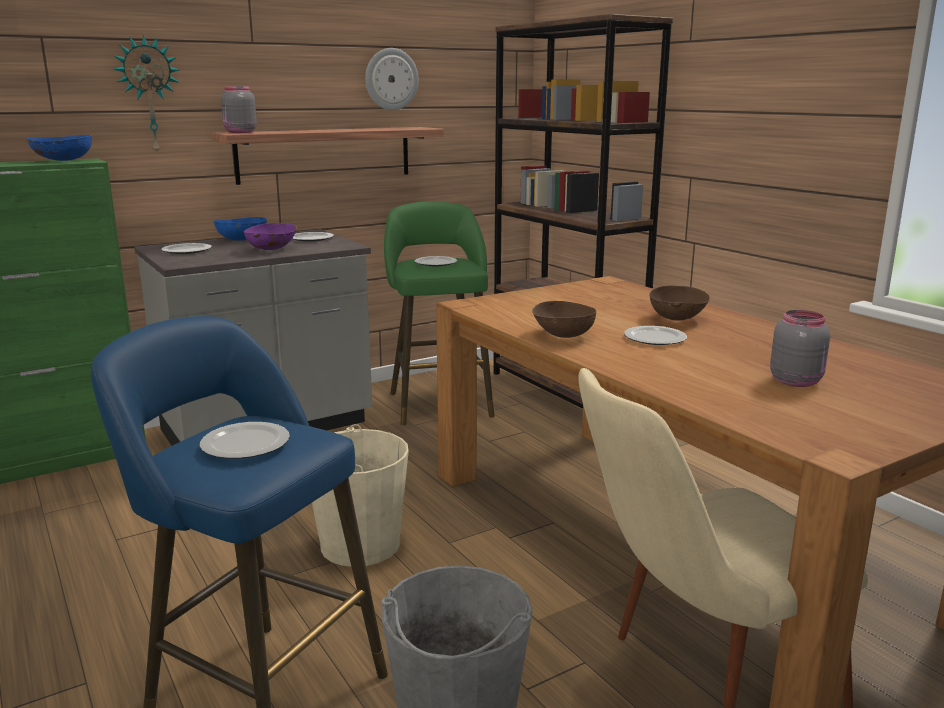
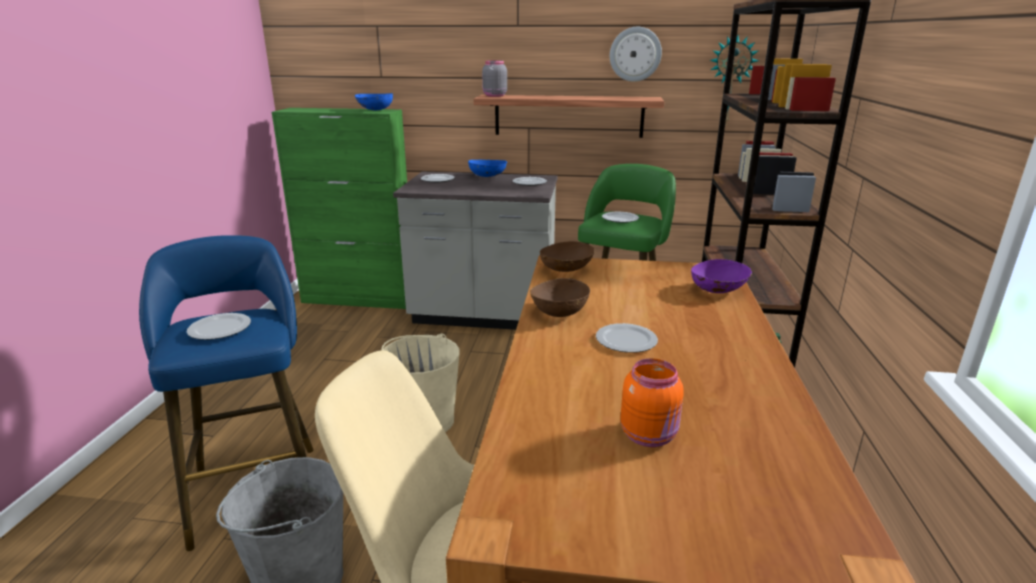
camera: 40 degrees right, 5 degrees up
wall clock [114,35,180,155] -> wall clock moved to [710,35,759,123]
purple bowl [244,223,297,250] -> purple bowl moved to [691,259,752,293]
brown bowl [649,286,710,321] -> brown bowl moved to [540,241,595,272]
grey jar [770,310,830,387] -> orange jar [620,358,684,447]

